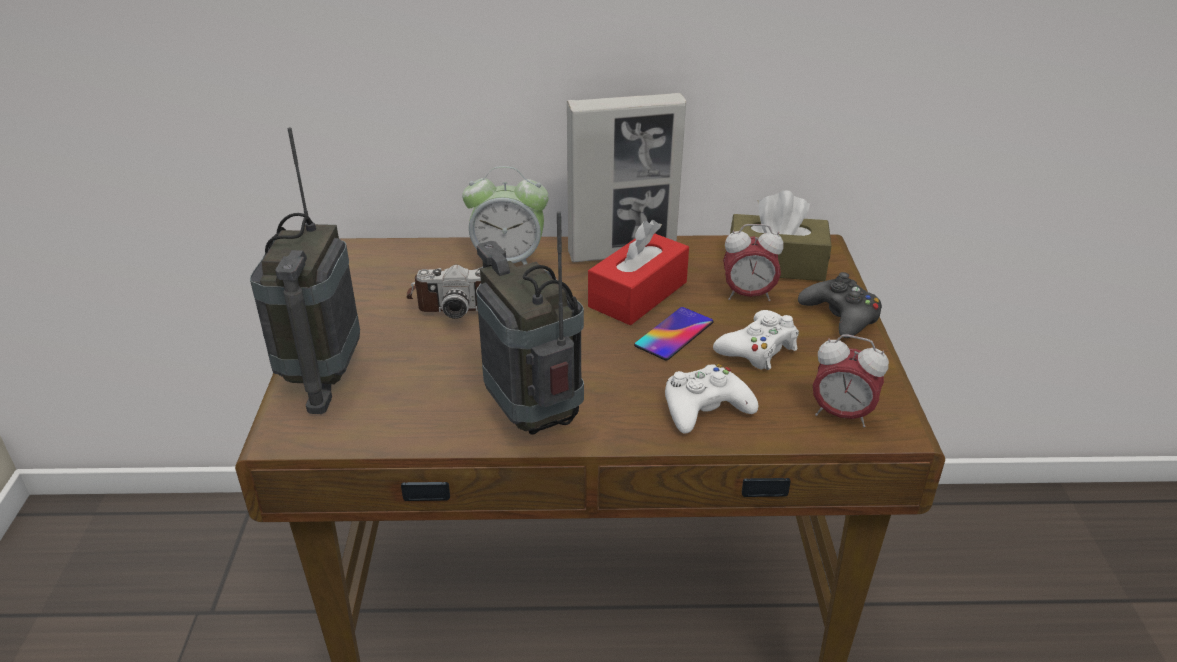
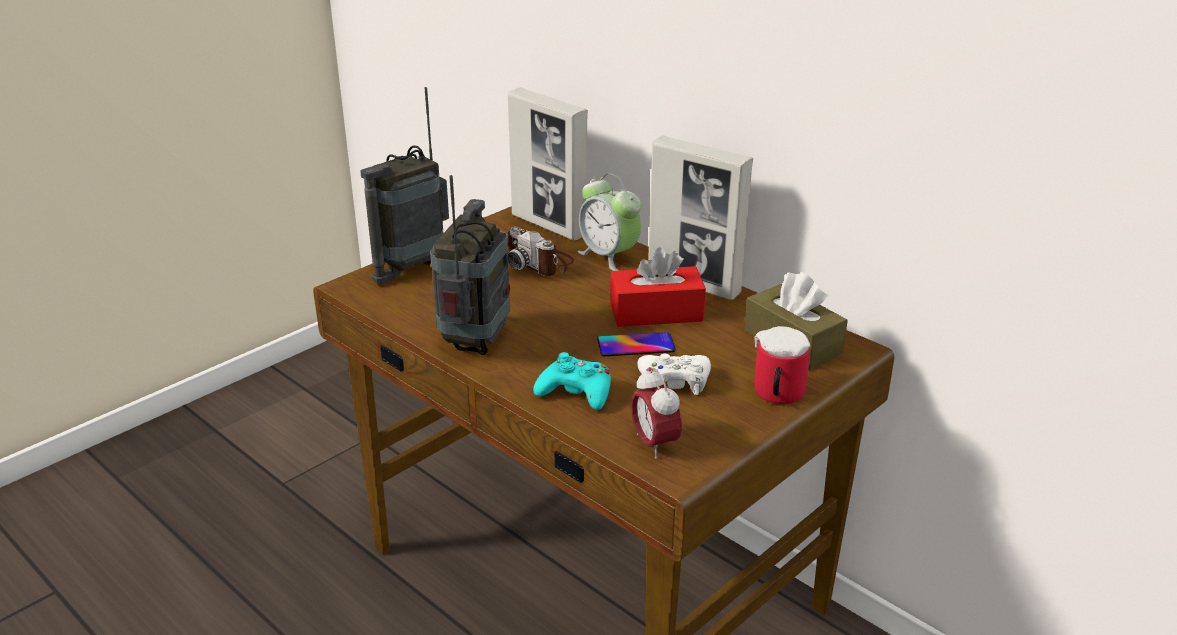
camera: 45 degrees right, 5 degrees down
white game controller [665,364,758,434] -> turquoise game controller [533,352,611,410]
alarm clock [723,224,784,301] -> none
black game controller [798,272,882,338] -> mug [754,326,810,404]
none -> picture frame [508,88,588,240]

